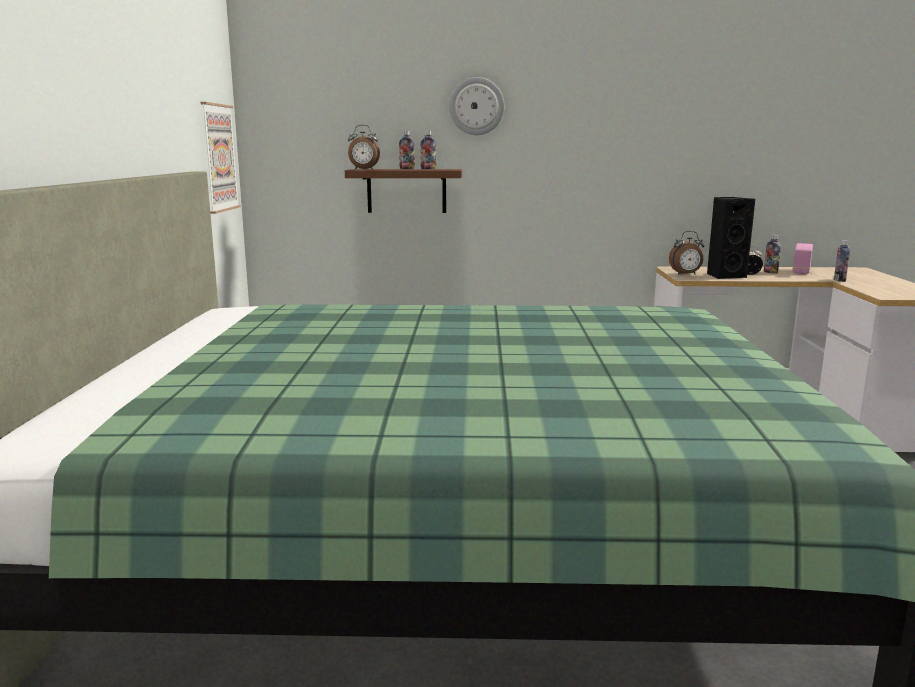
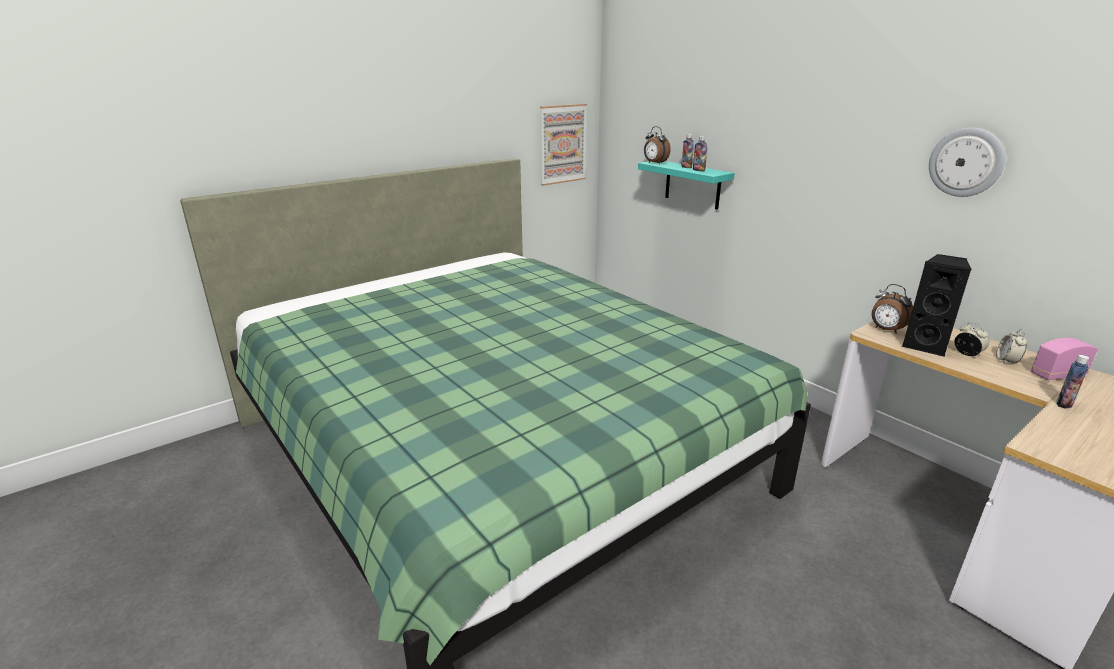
camera: 50 degrees right, 10 degrees up
brown shelf [345,169,462,213] -> turquoise shelf [638,161,734,210]
wall clock [449,77,505,135] -> wall clock moved to [929,128,1005,197]
bottle [764,235,781,274] -> alarm clock [996,329,1027,364]

